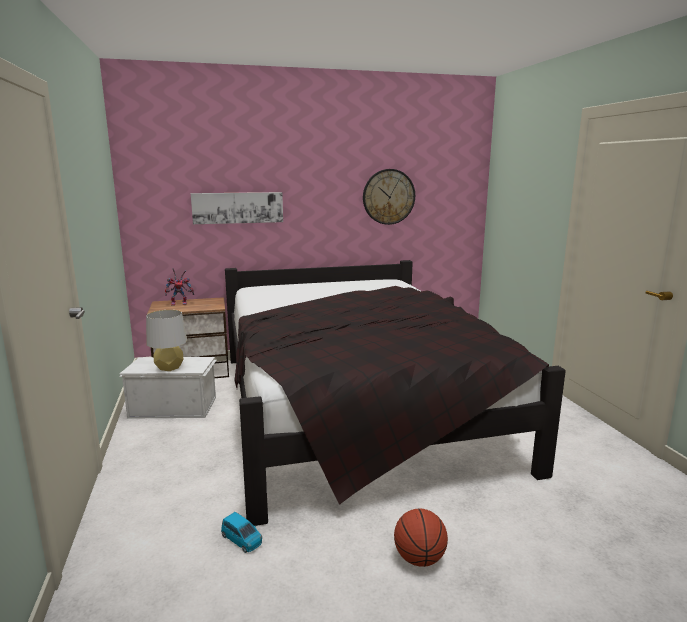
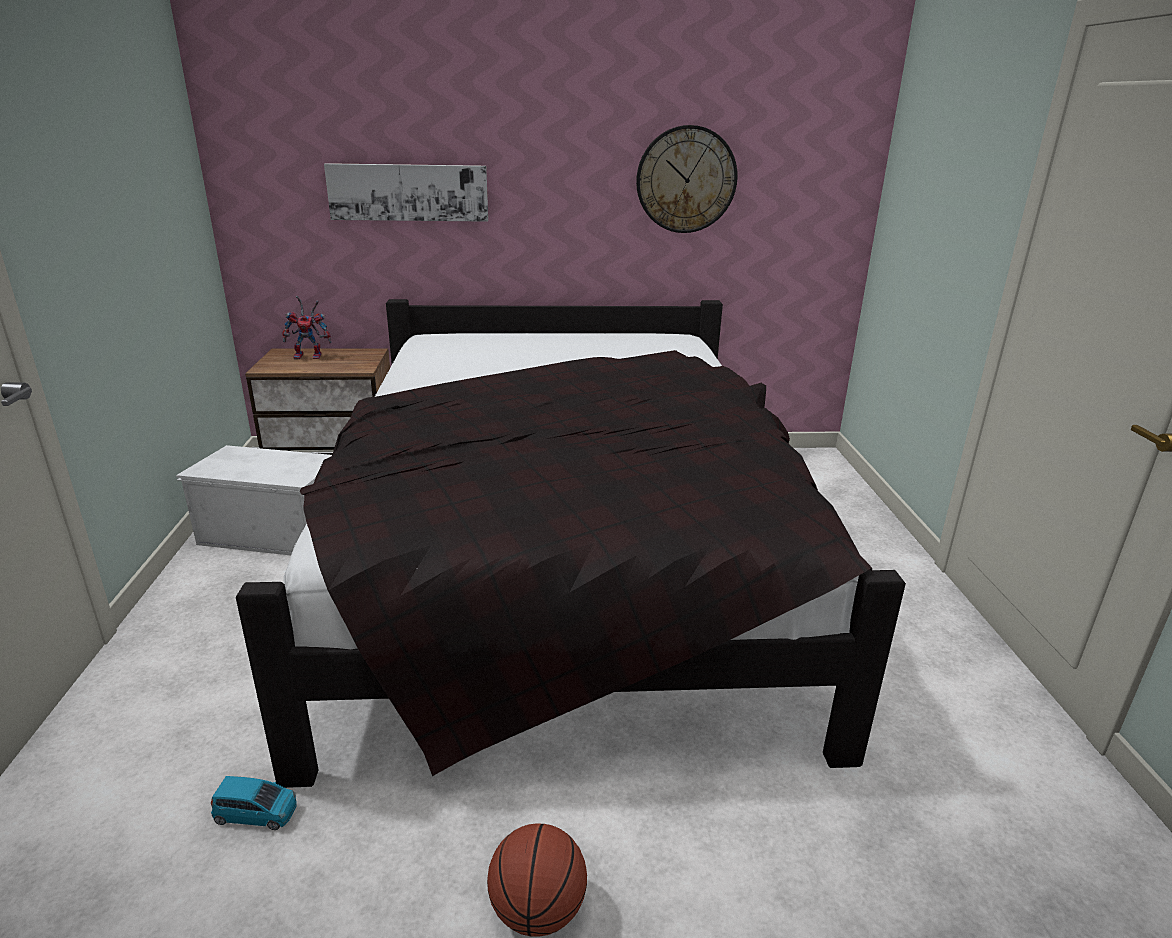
camera: 10 degrees right, 10 degrees up
grey table lamp [146,310,187,371] -> none
blue toy car [221,512,262,553] -> blue toy car turned 45 degrees counterclockwise [211,776,297,830]

